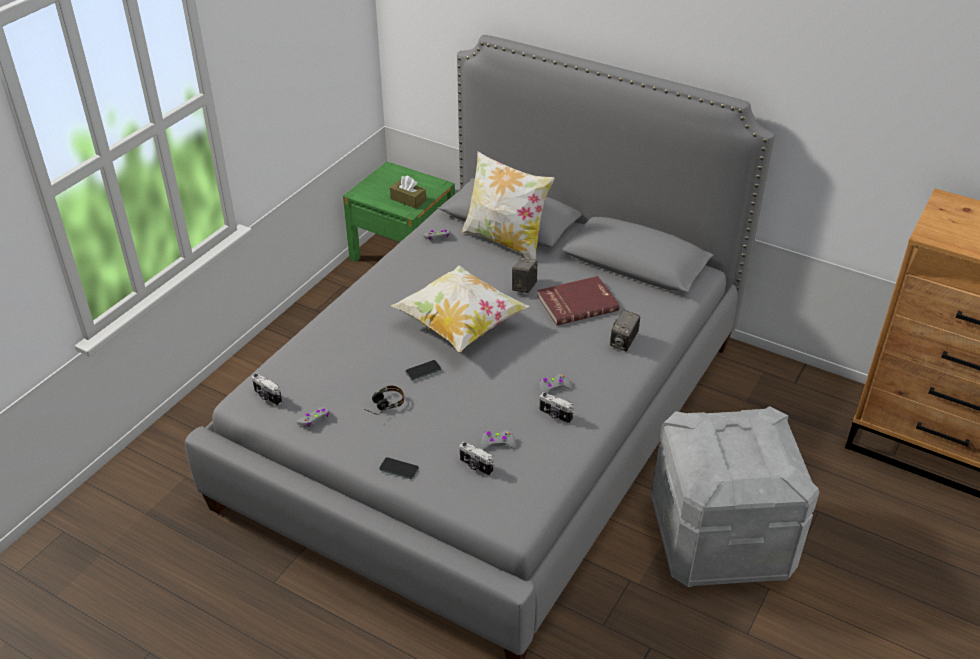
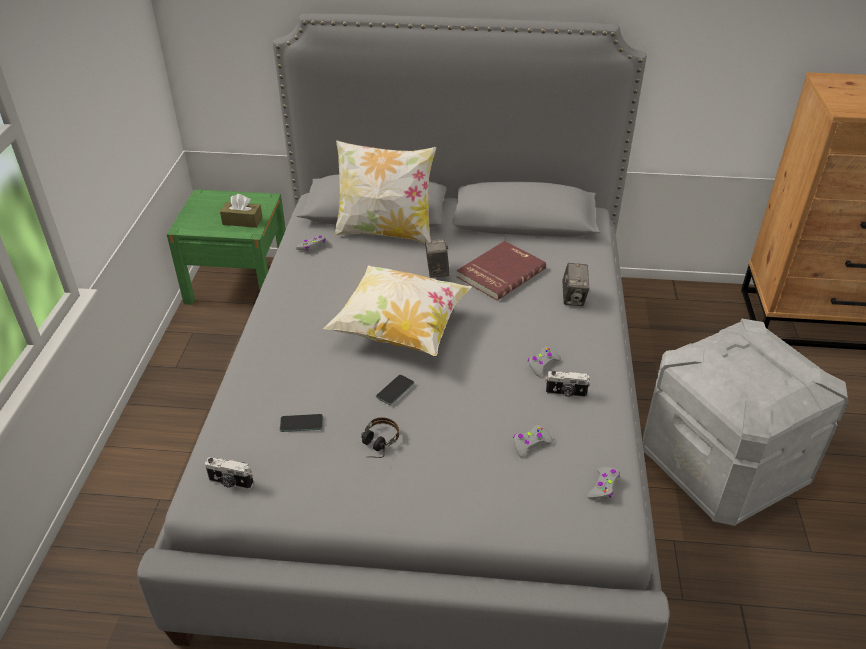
camera: 25 degrees left, 0 degrees up
grey game controller [296,407,329,427] -> grey game controller moved to [587,467,620,499]
phone [379,457,419,479] -> phone moved to [280,414,323,432]
camera [460,441,493,476] -> none

